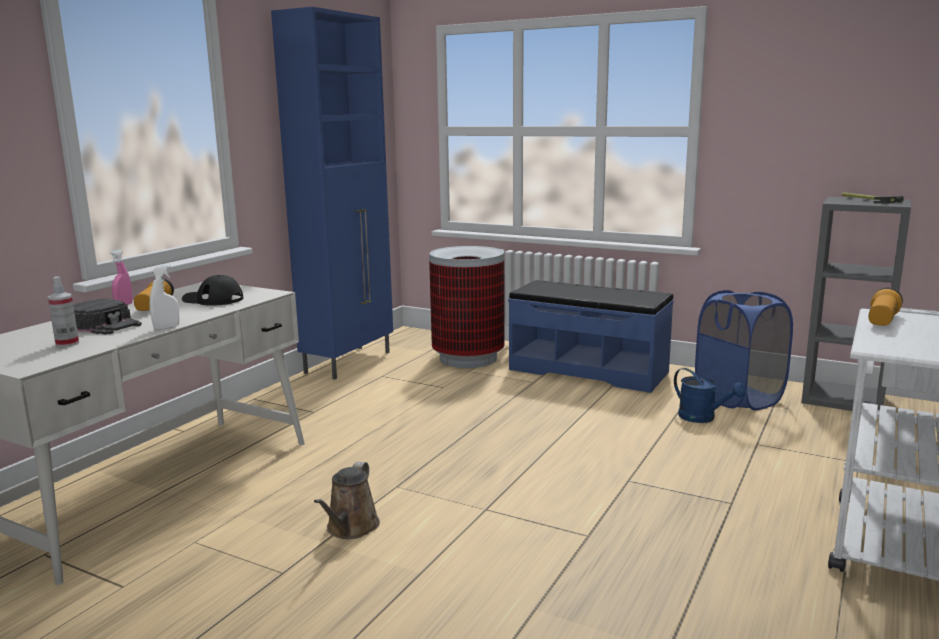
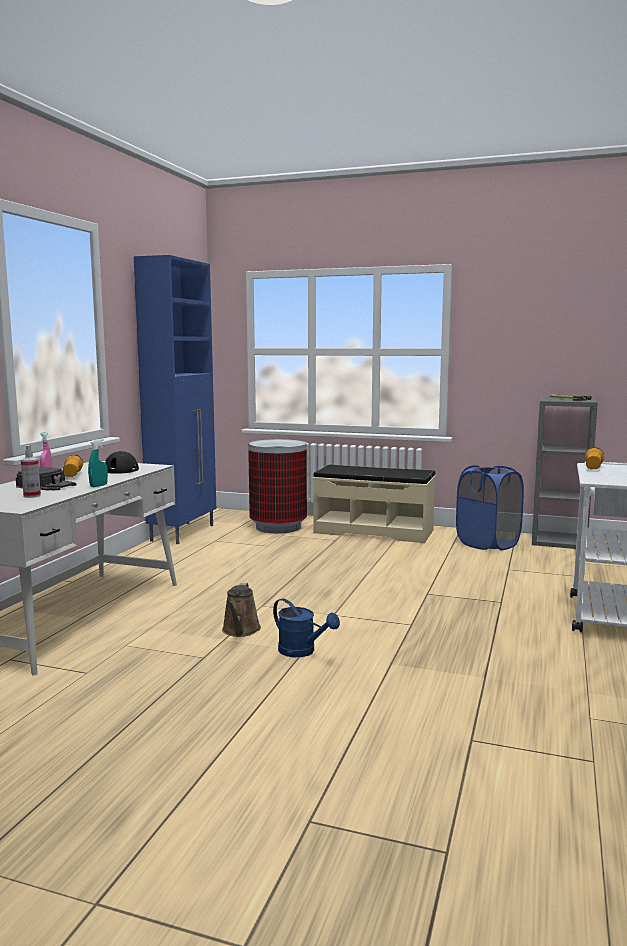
camera: 10 degrees left, 5 degrees down
white spray bottle [150,265,180,330] -> turquoise spray bottle [88,439,108,487]
blue bench [508,280,674,393] -> beige bench [313,465,435,543]
blue watering can [674,368,746,423] -> blue watering can moved to [273,598,340,657]

